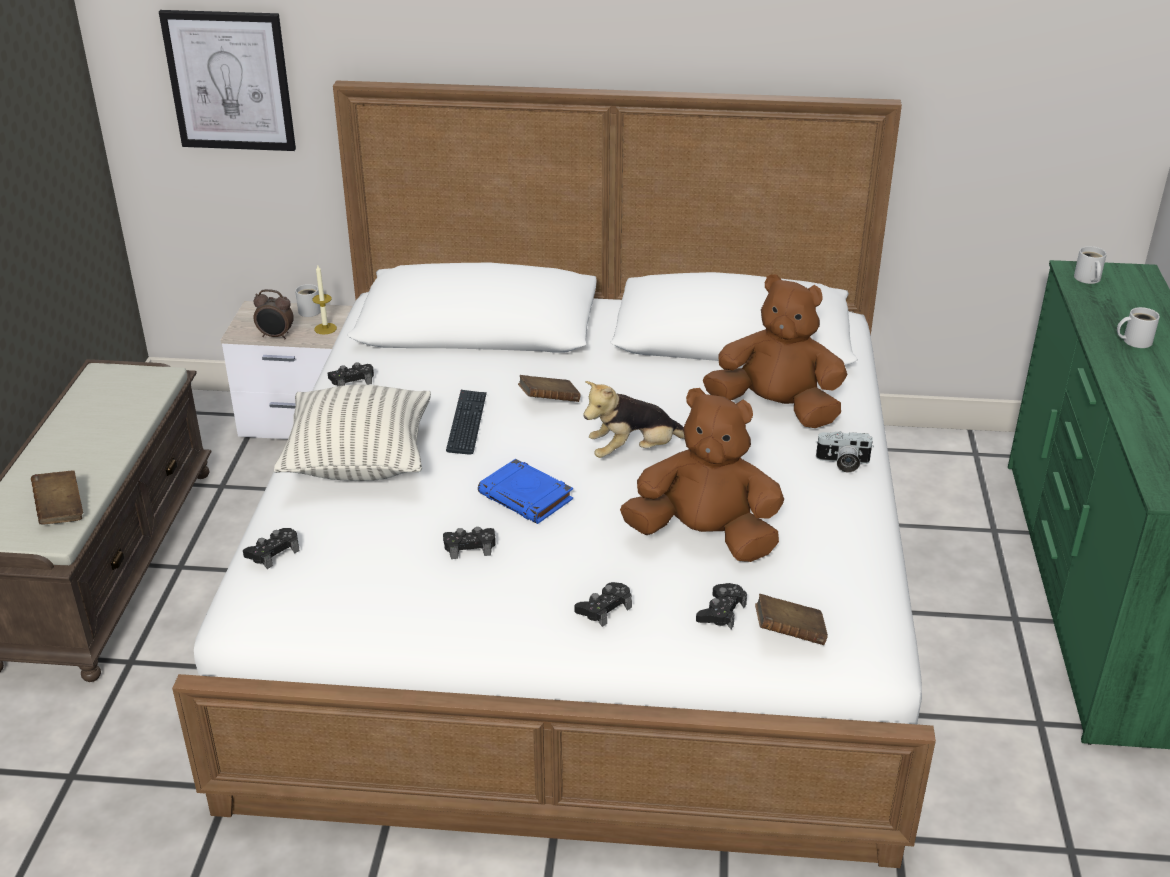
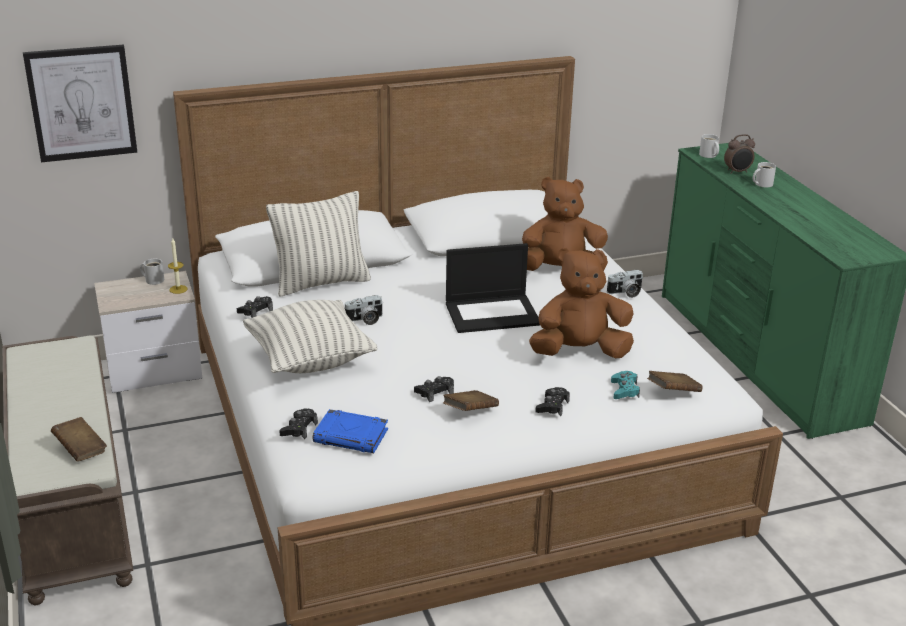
camera: 25 degrees left, 5 degrees down
alarm clock [254,289,294,339] -> alarm clock moved to [724,134,755,174]
keyboard [446,390,487,455] -> camera [345,295,383,325]
blue book [478,459,573,524] -> blue book moved to [313,409,388,453]
brown book [518,375,580,402] -> brown book moved to [443,390,499,411]
plush toy [583,381,685,458] -> laptop [446,243,540,333]
black game controller [696,583,747,629] -> turquoise game controller [611,371,640,399]
none -> pillow [266,191,371,297]

